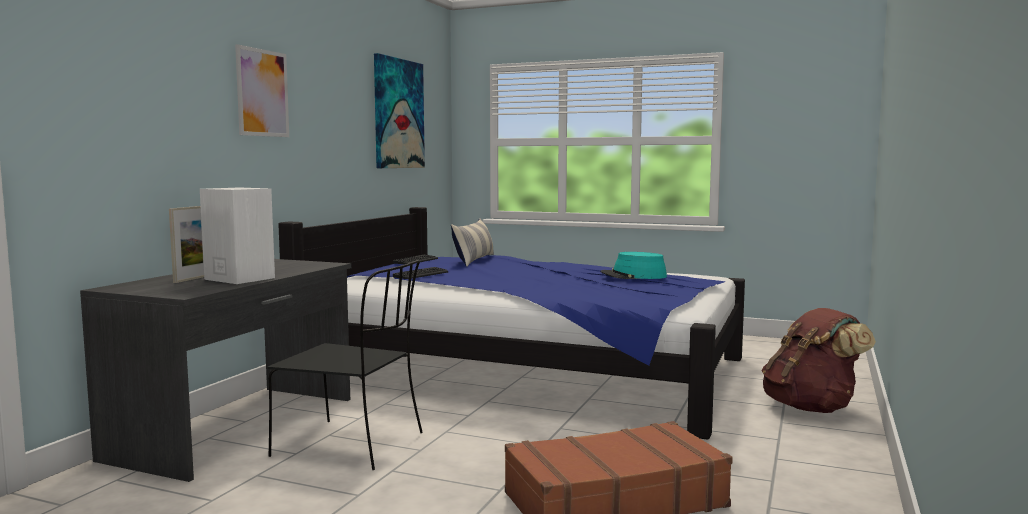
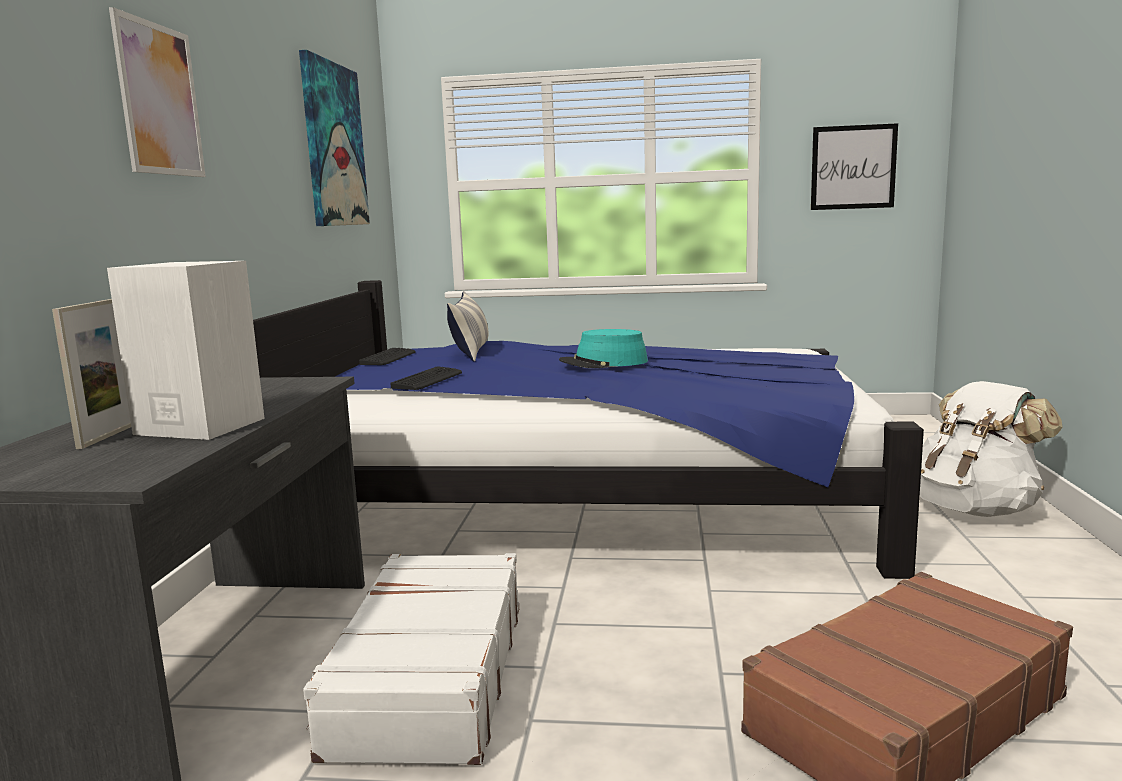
camera: 15 degrees left, 5 degrees up
black chair [268,260,423,470] -> white suitcase [303,553,519,765]
turquoise hat [600,252,667,279] -> turquoise hat moved to [559,329,648,368]
brown backpack [762,308,876,413] -> white backpack [920,381,1063,517]
none -> picture [811,123,898,210]

